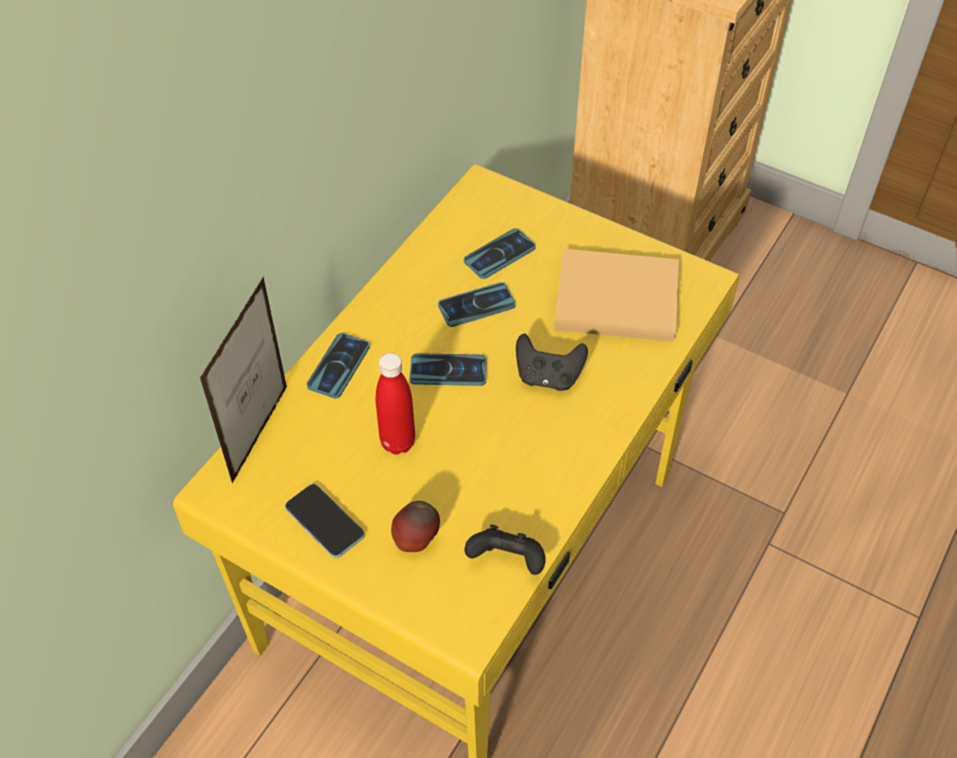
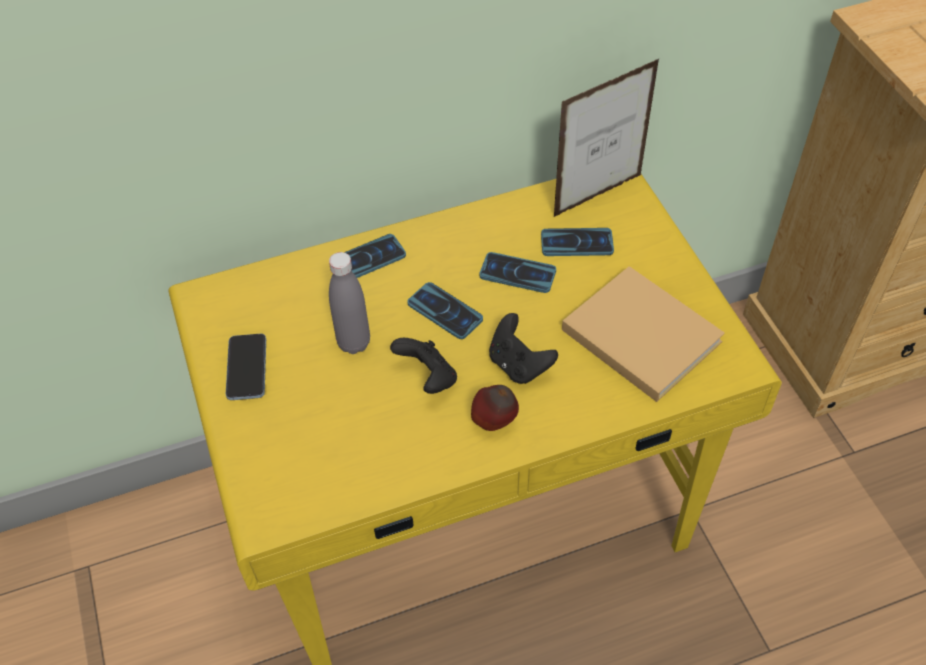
camera: 40 degrees right, 0 degrees up
picture frame [200,276,287,483] -> picture frame moved to [554,59,659,217]
red bottle [376,353,415,455] -> grey bottle [329,252,370,354]
apple [391,501,440,552] -> apple moved to [471,385,519,431]
black game controller [465,525,546,575] -> black game controller moved to [390,338,457,394]

